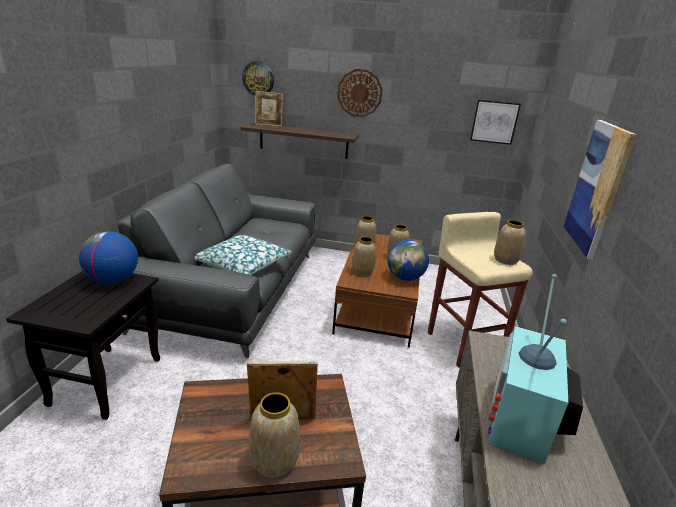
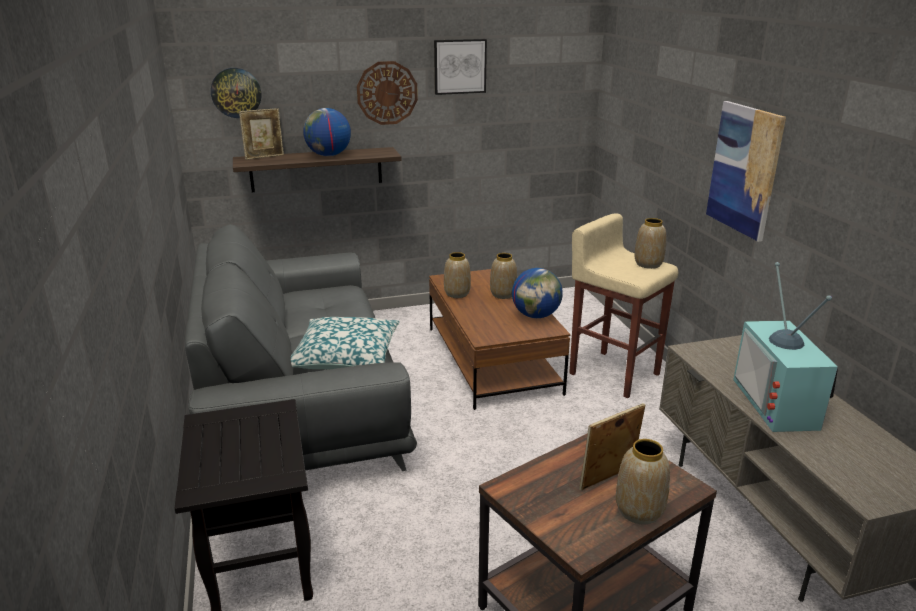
camera: 25 degrees left, 0 degrees up
globe [79,231,138,284] -> globe moved to [303,108,351,156]
vase [352,237,376,276] -> none
picture [470,100,521,145] -> picture moved to [434,39,487,95]

